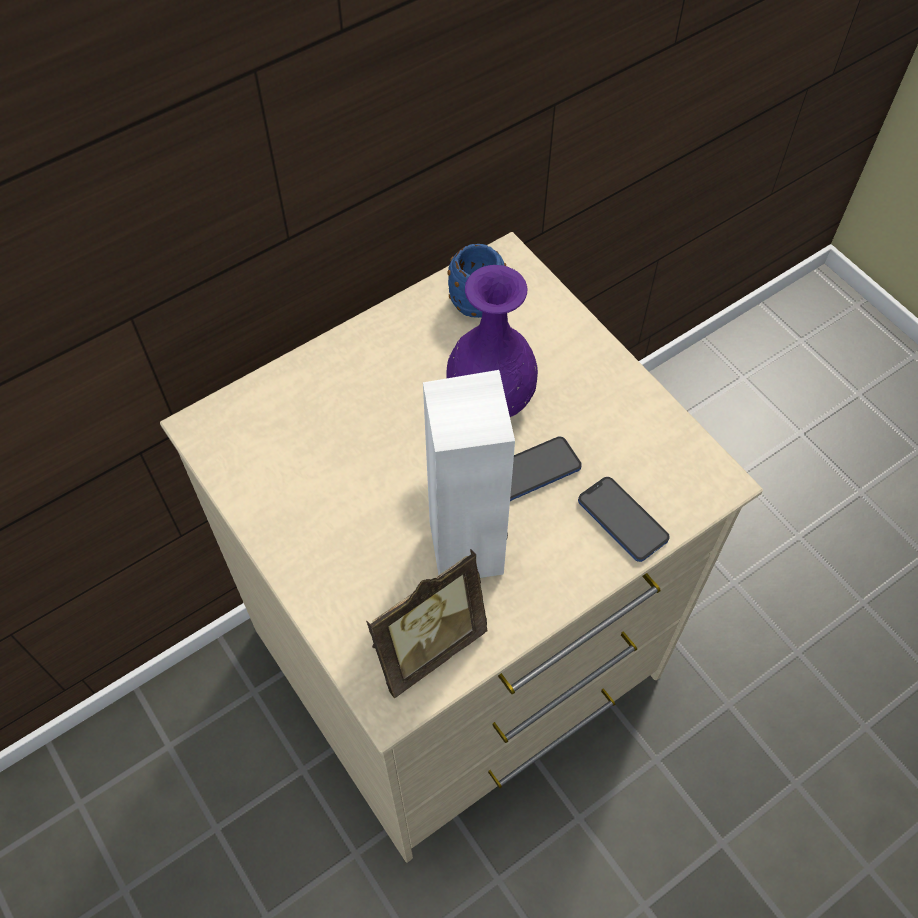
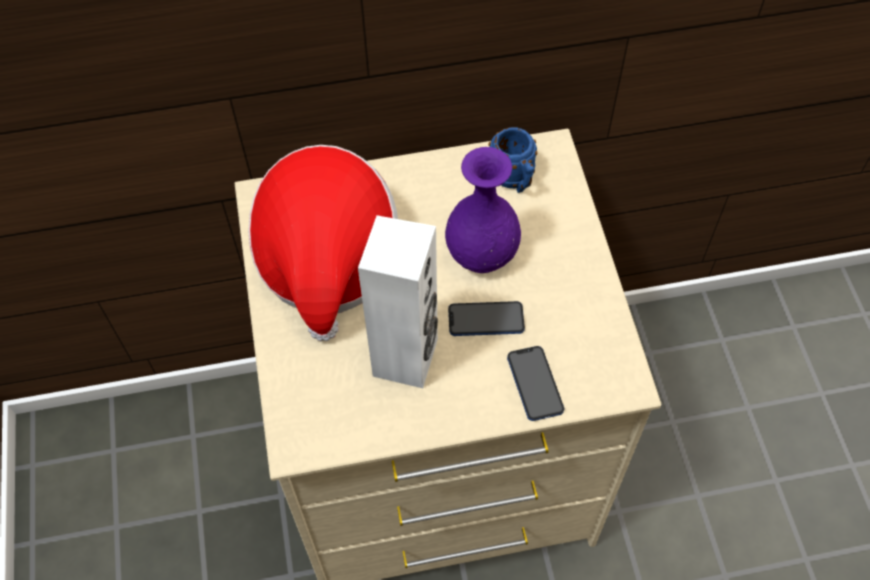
camera: 25 degrees right, 0 degrees up
picture frame [366,549,487,698] -> none
none -> hat [248,145,398,341]

